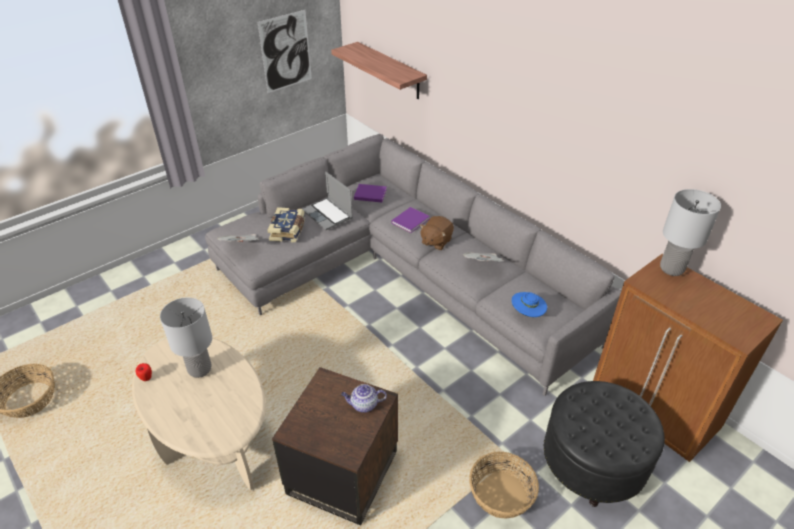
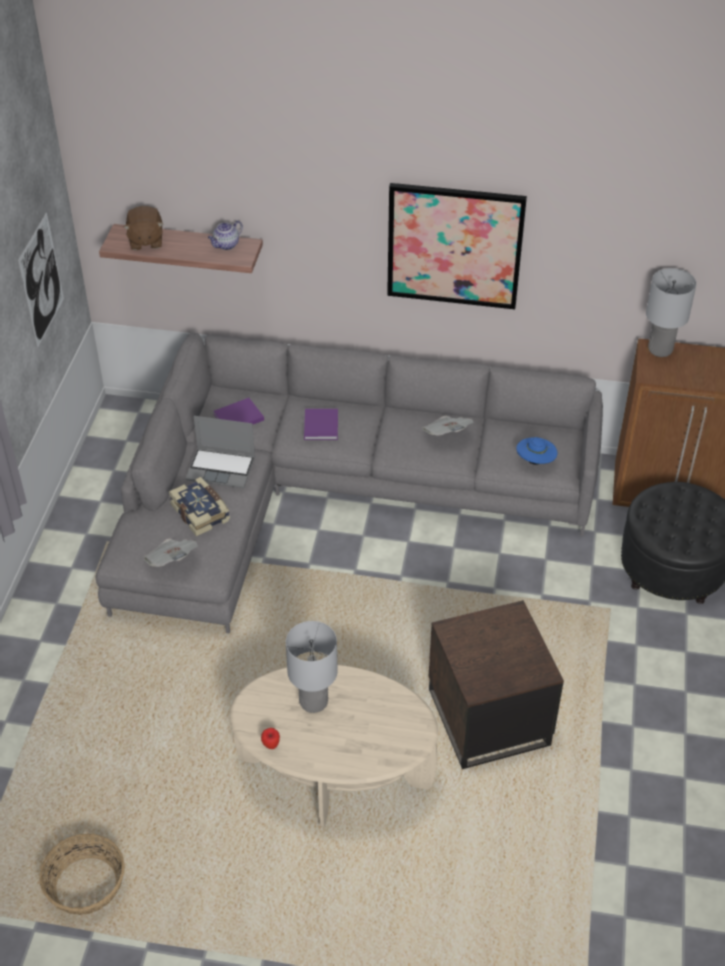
camera: 40 degrees left, 5 degrees up
teapot [341,384,387,413] -> teapot moved to [208,221,243,250]
brown plush toy [420,216,454,250] -> brown plush toy moved to [123,206,163,250]
basket [469,452,539,519] -> none
none -> picture [387,183,527,309]

